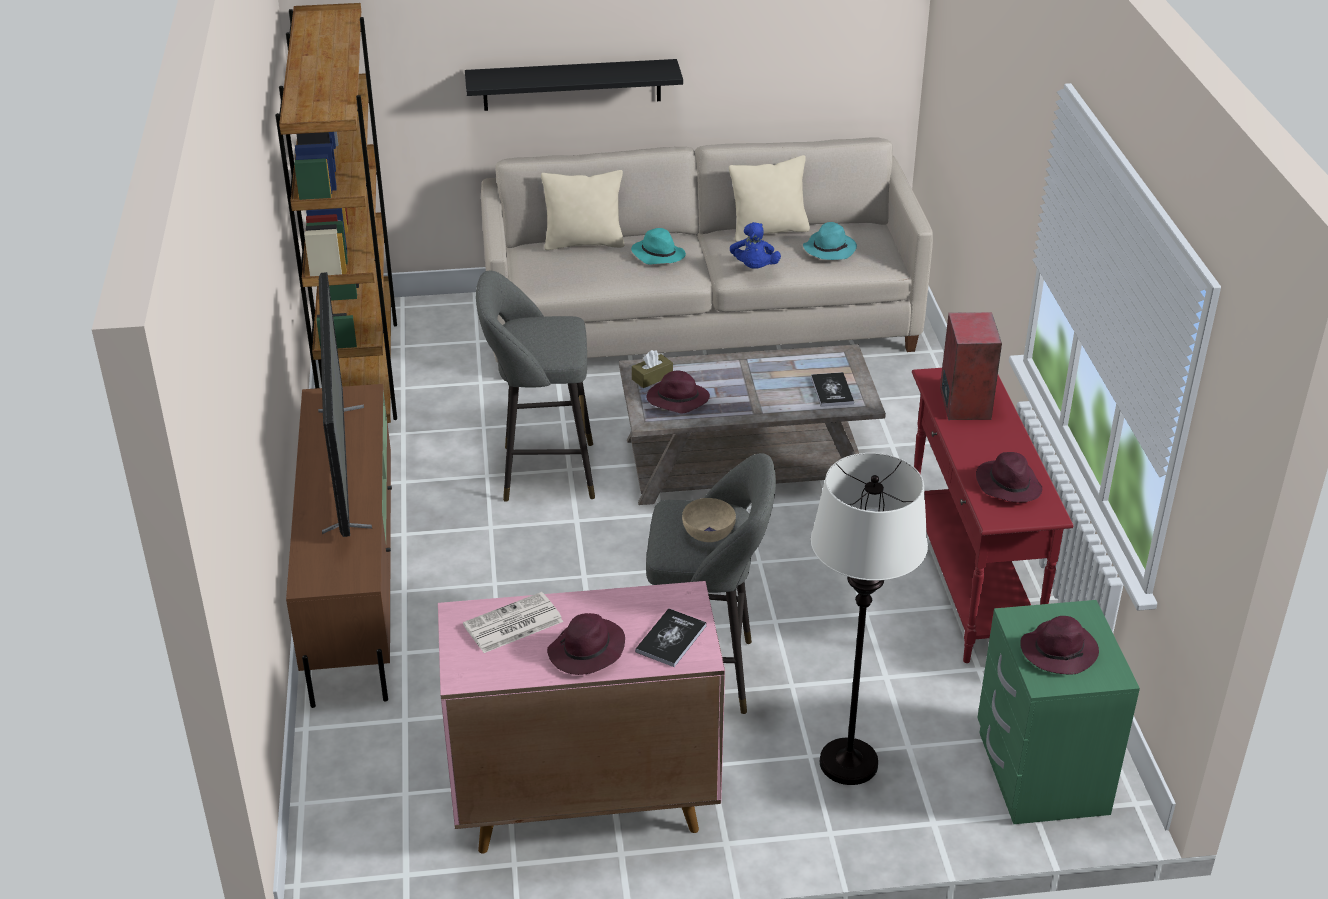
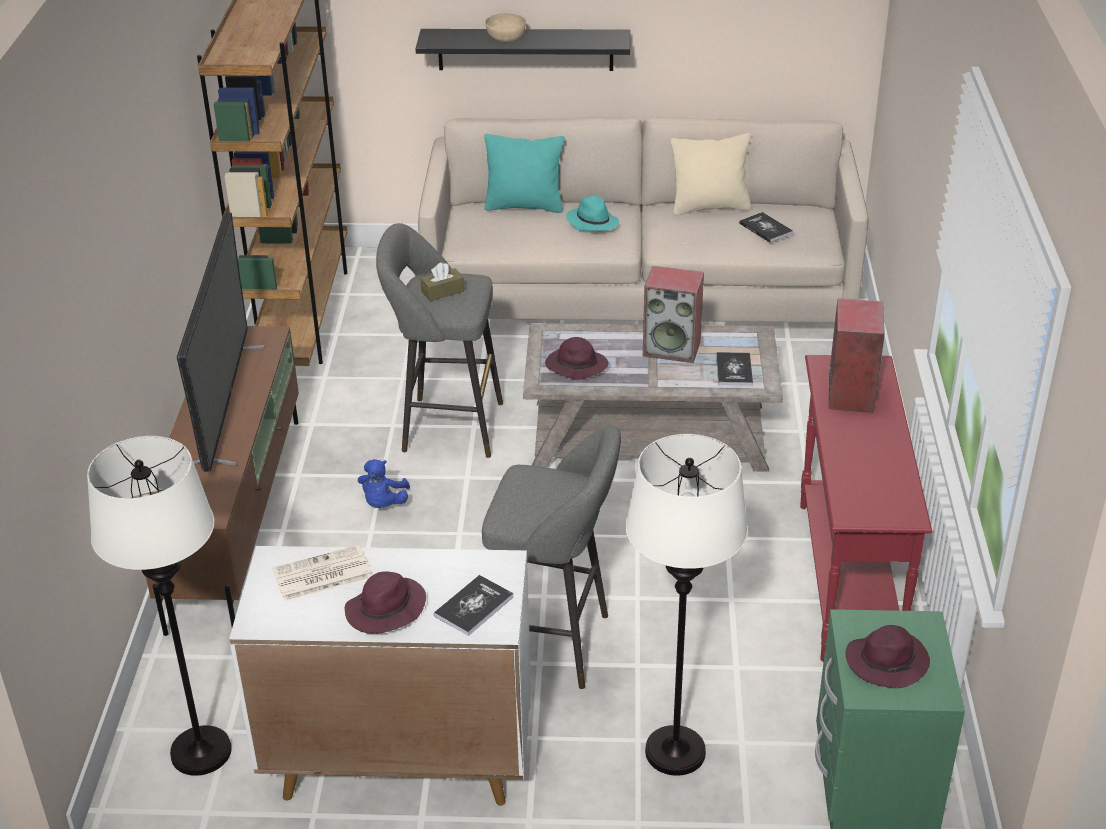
camera: 10 degrees right, 0 degrees up
pink cabinet [438,581,725,854] -> white cabinet [229,546,531,806]
beige pillow [541,170,624,250] -> turquoise pillow [484,134,565,213]
brown tissue box [632,350,673,388] -> brown tissue box moved to [420,262,464,301]
beige bowl [682,498,736,542] -> beige bowl moved to [486,13,526,42]
blue plush toy [730,222,781,269] -> blue plush toy moved to [358,459,410,508]
turquoise hat [803,222,857,260] -> book [739,212,793,243]
purple hat [976,452,1042,502] -> none
none -> white floor lamp [87,436,232,776]
none -> speaker [643,266,704,363]

